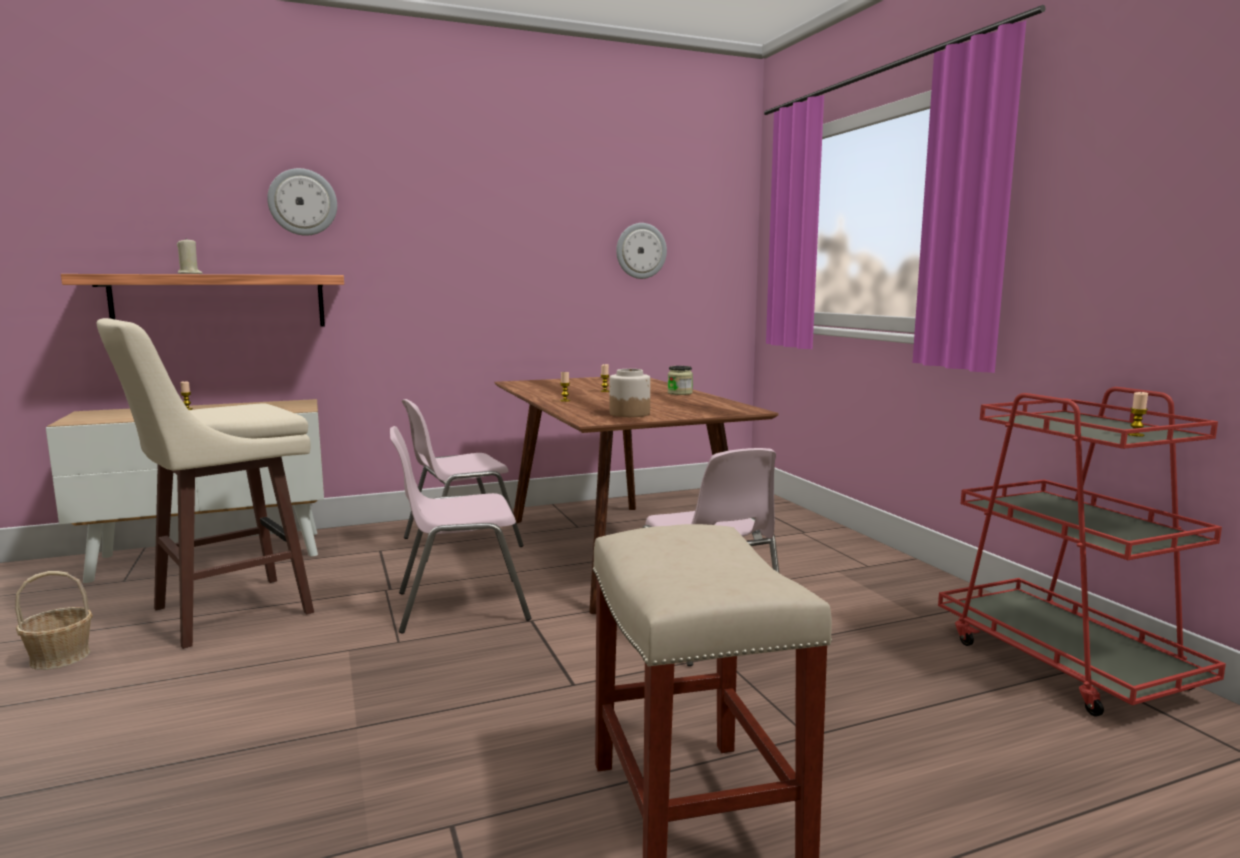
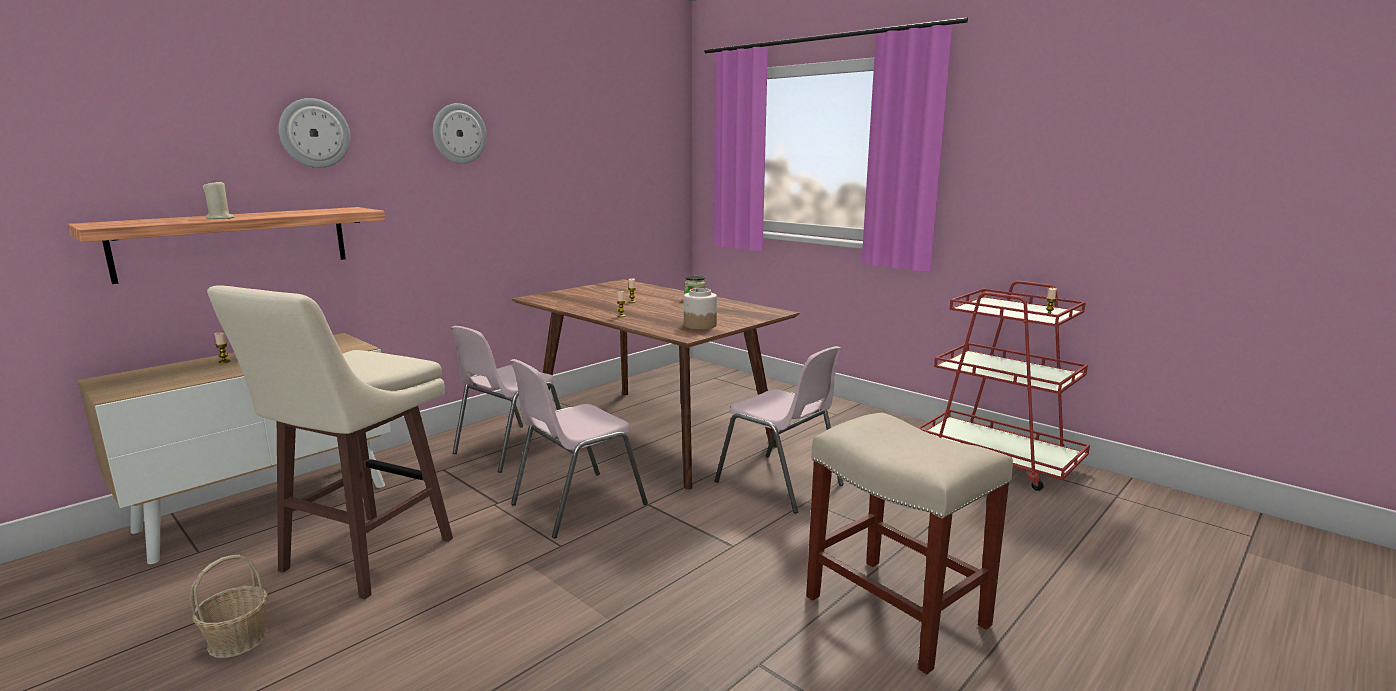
camera: 25 degrees left, 5 degrees up
wall clock [616,223,667,279] -> wall clock moved to [433,103,487,164]

